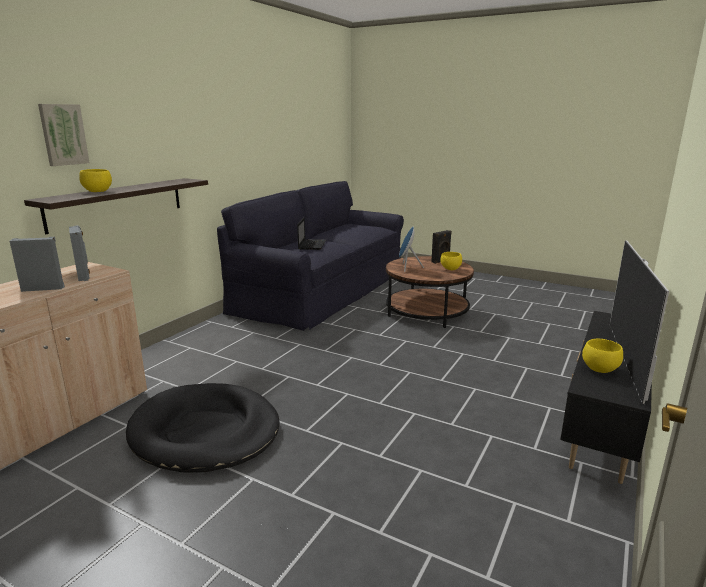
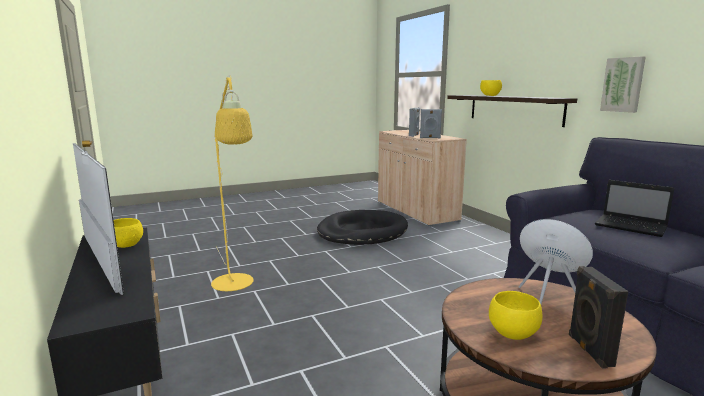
camera: 125 degrees right, 5 degrees down
picture [38,104,89,166] -> picture moved to [600,56,645,113]
none -> yellow floor lamp [211,75,254,291]

